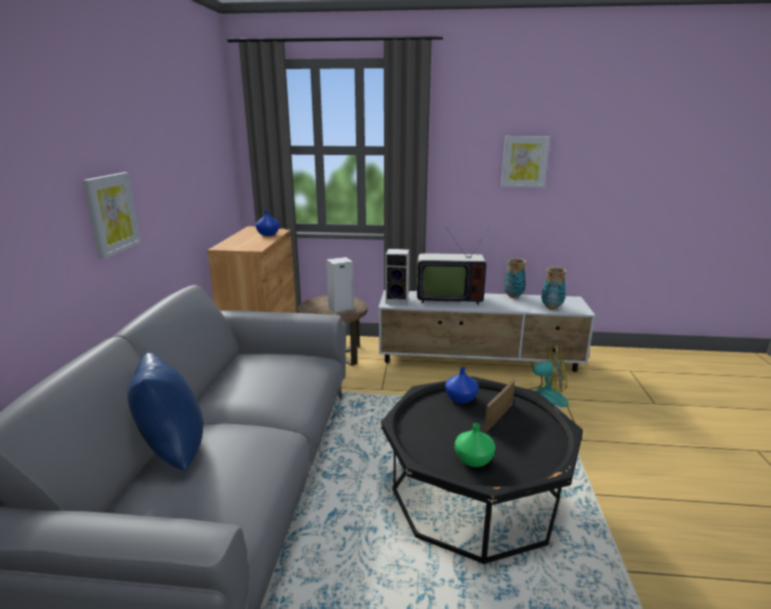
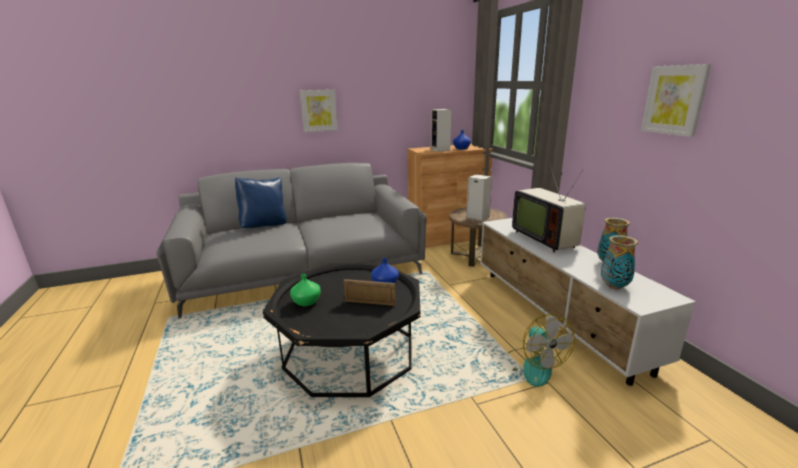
camera: 65 degrees right, 0 degrees up
speaker [386,249,409,305] -> speaker moved to [431,109,451,152]

